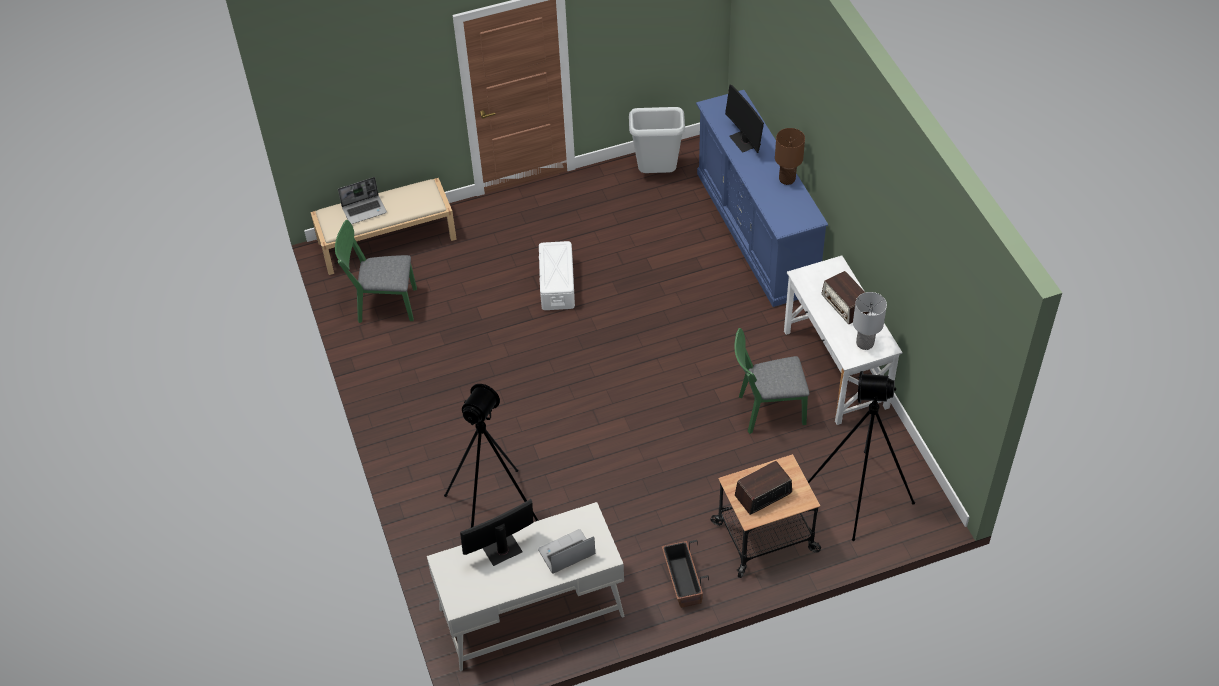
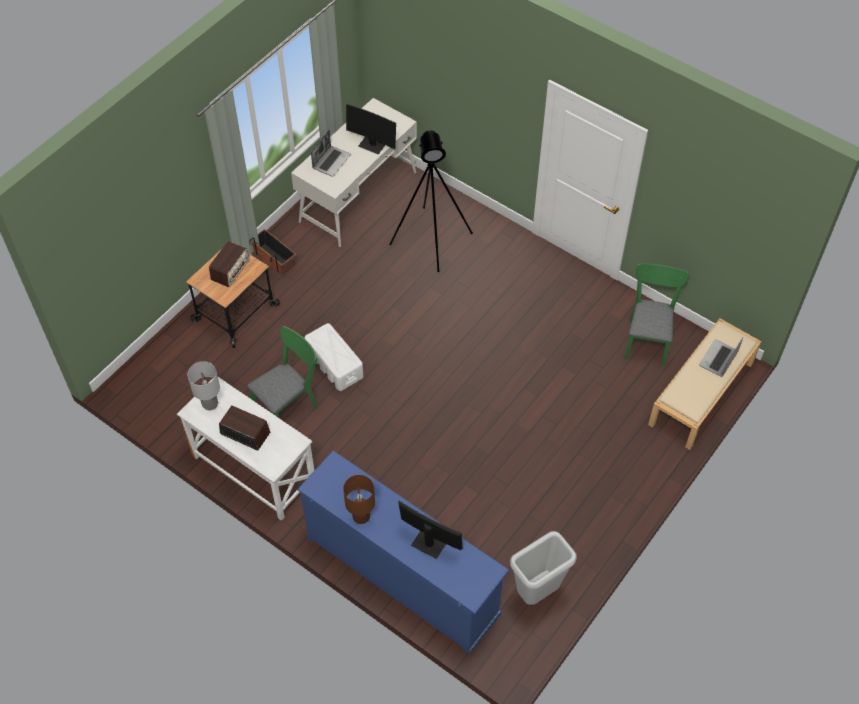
camera: 145 degrees right, 5 degrees up
green chair [335,220,417,323] -> green chair turned 45 degrees counterclockwise [624,263,689,366]
monitor [460,499,533,566] -> monitor turned 90 degrees clockwise [346,104,396,155]
white storage box [539,241,575,310] -> white storage box moved to [305,323,363,391]
black floor lamp [808,371,915,541] -> none

